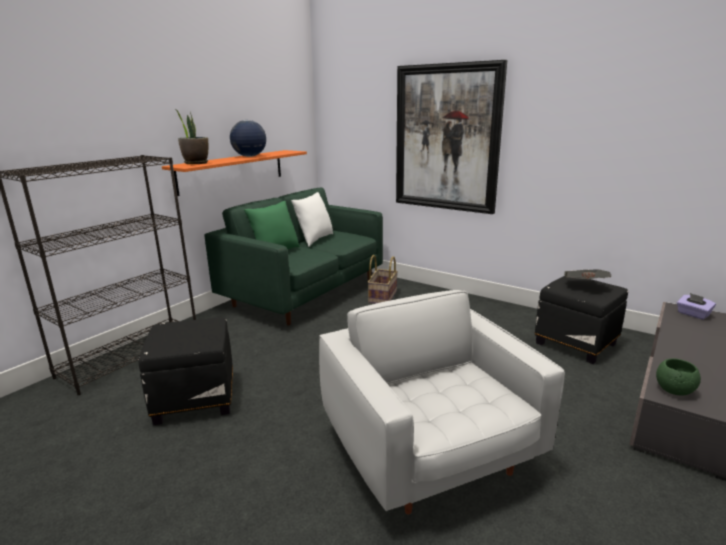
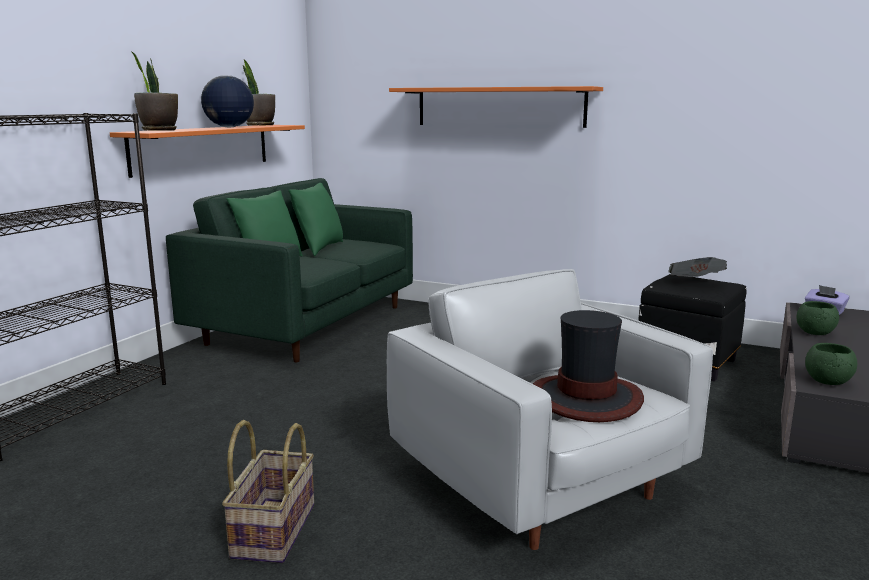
camera: 10 degrees left, 5 degrees down
black ottoman [138,317,233,425] -> none
white pillow [291,192,333,247] -> green pillow [288,183,343,256]
basket [367,255,398,304] -> basket moved to [222,420,314,563]
picture [396,60,507,214] -> orange shelf [389,86,603,128]
none -> potted plant [243,60,275,126]
none -> hat [533,310,644,422]
none -> green bowl [796,301,839,335]

